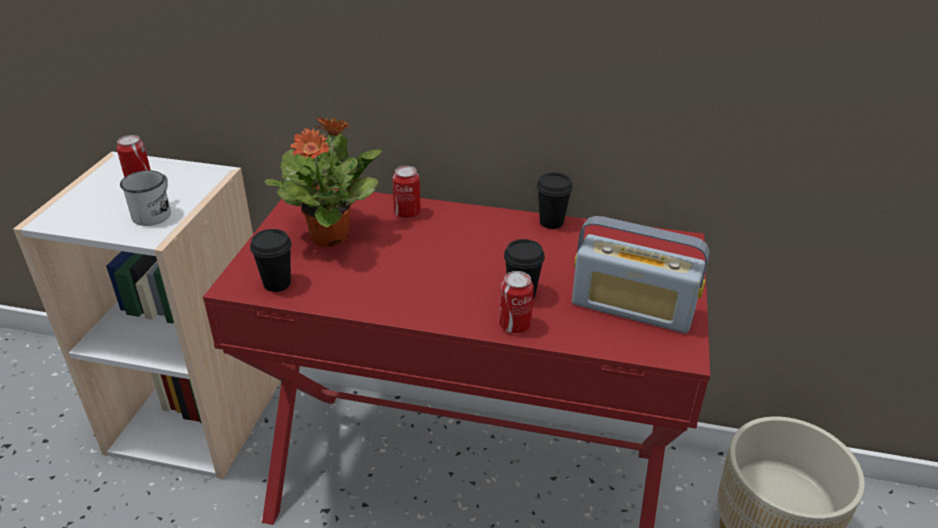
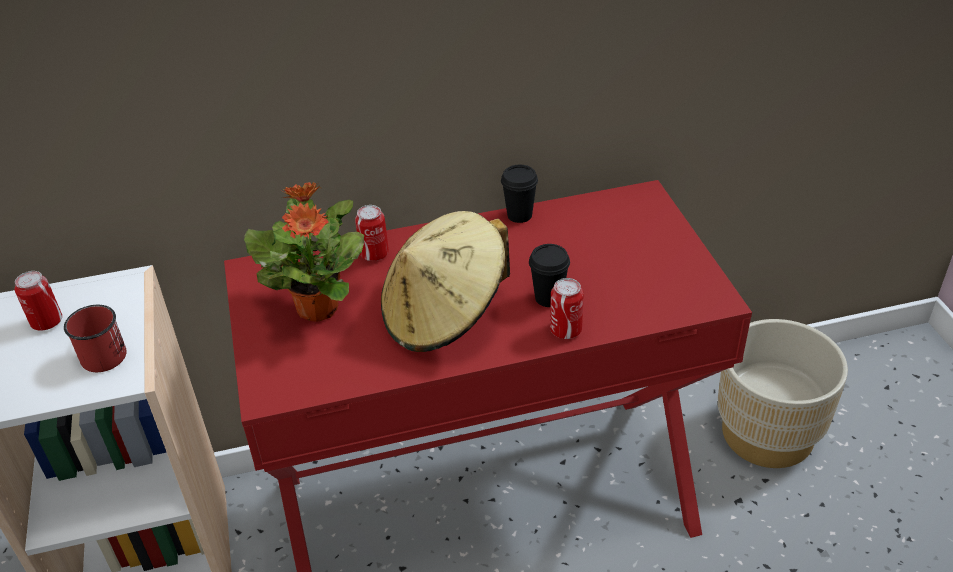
camera: 25 degrees left, 5 degrees up
white mug [120,170,171,226] -> red mug [64,305,127,372]
black cup [250,229,292,292] -> none
radio [572,216,709,333] -> none
none -> beige hat [381,211,510,352]

